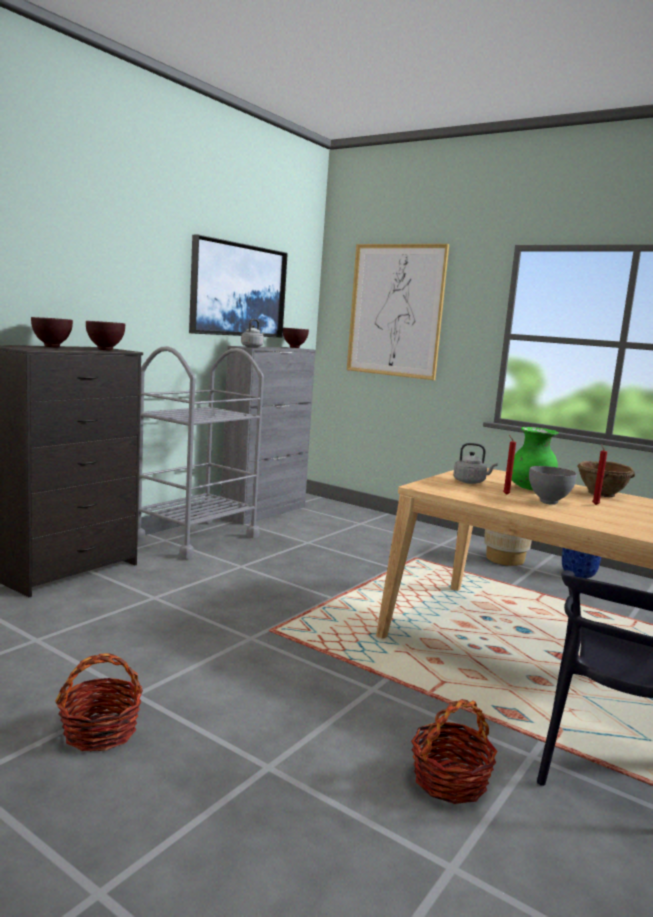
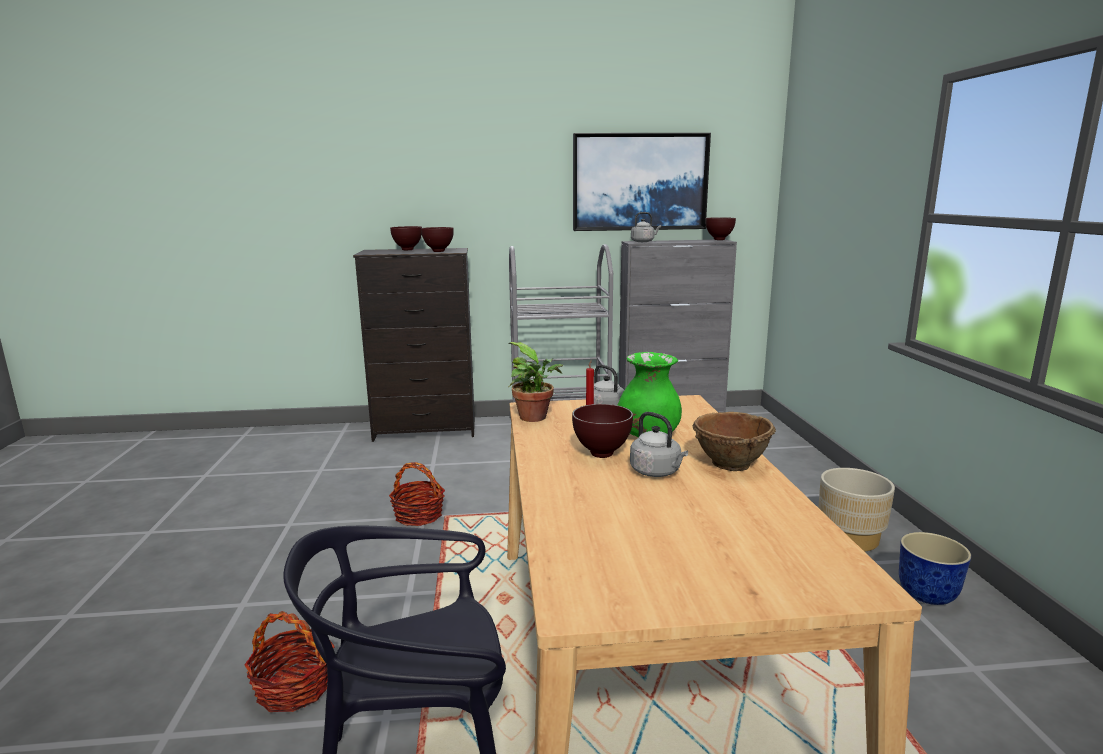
camera: 50 degrees right, 5 degrees up
basket [55,653,143,751] -> basket moved to [389,462,445,526]
picture [347,244,449,380] -> none
grey bowl [529,466,577,505] -> brown bowl [572,404,633,458]
red candle [592,444,607,505] -> grey kettle [630,412,688,477]
none -> potted plant [508,342,563,422]

